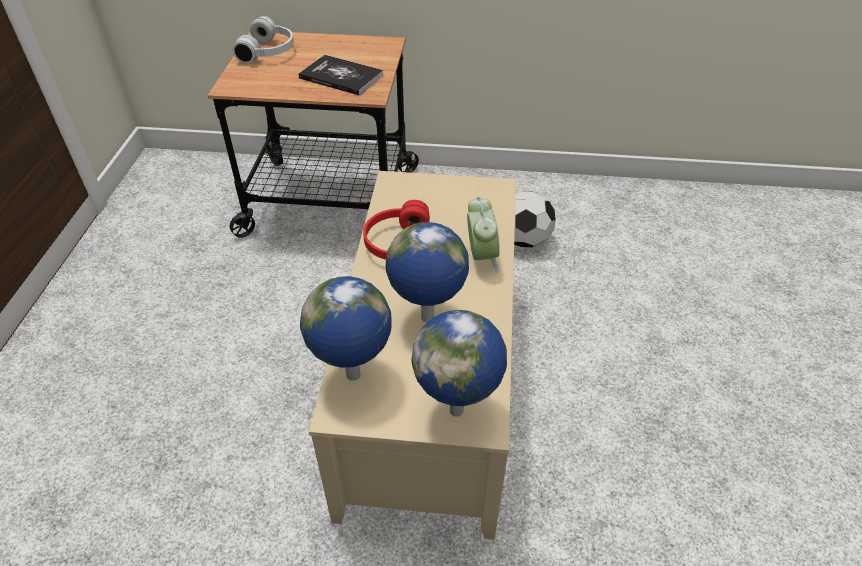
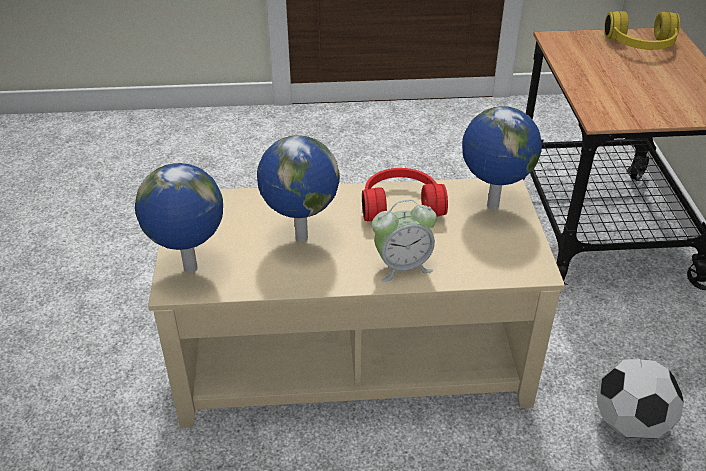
camera: 80 degrees right, 5 degrees down
white headphones [232,16,294,64] -> yellow headphones [604,11,680,50]
book [299,55,383,95] -> none
globe [300,276,392,381] -> globe moved to [462,106,542,210]

